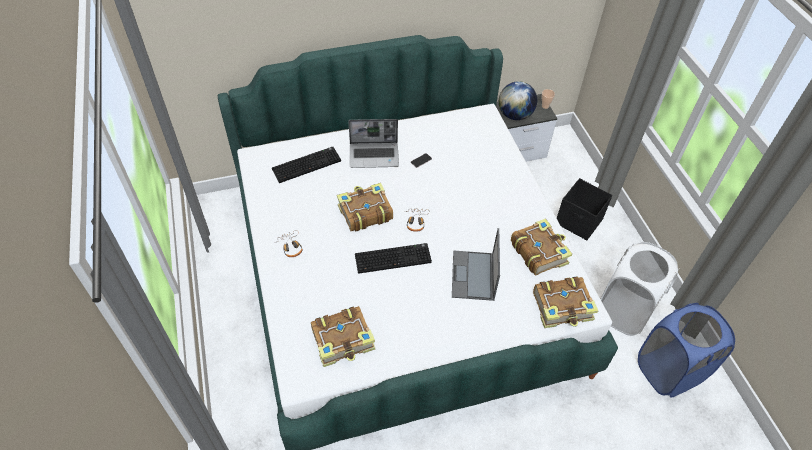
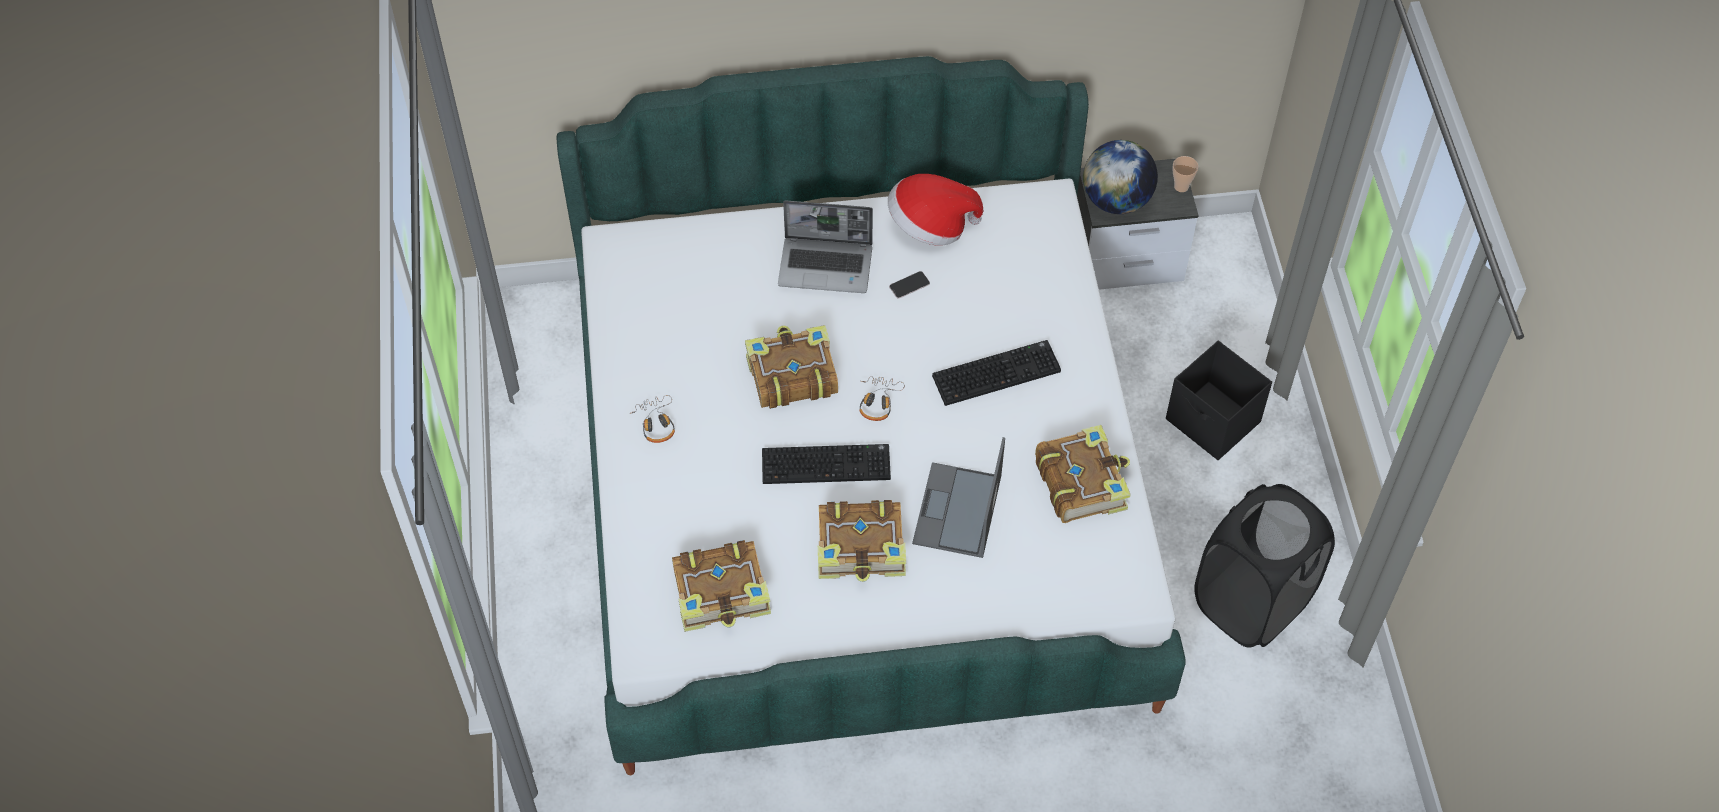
camera: 10 degrees right, 5 degrees up
keyboard [272,146,341,183] -> keyboard moved to [932,340,1061,406]
book [533,276,598,328] -> book moved to [818,500,906,582]
white laundry basket [600,242,679,336] -> black laundry basket [1194,484,1335,648]
blue laundry basket [638,303,735,398] -> none
none -> hat [888,174,983,245]

